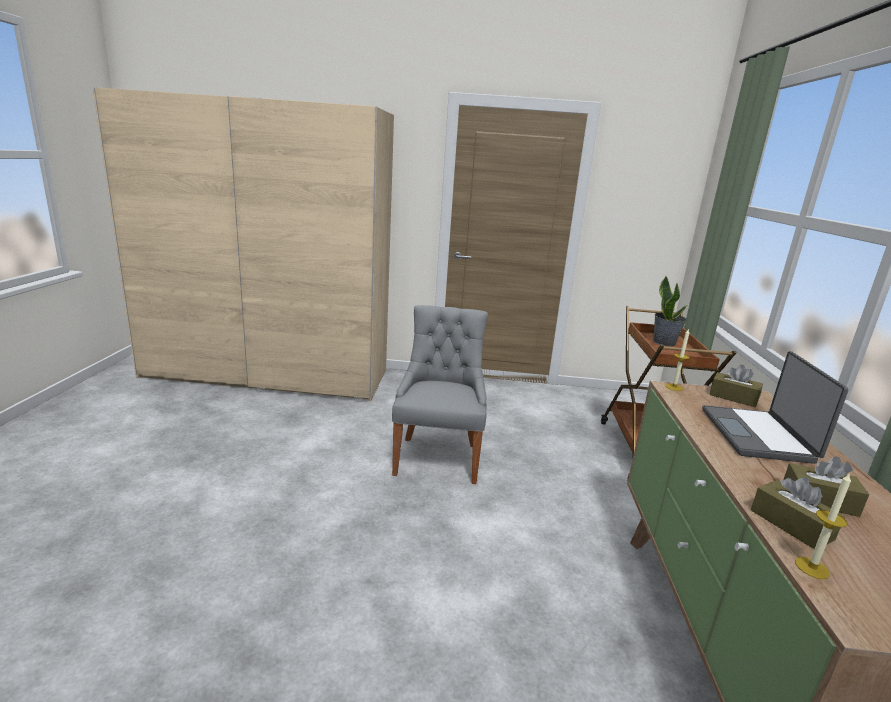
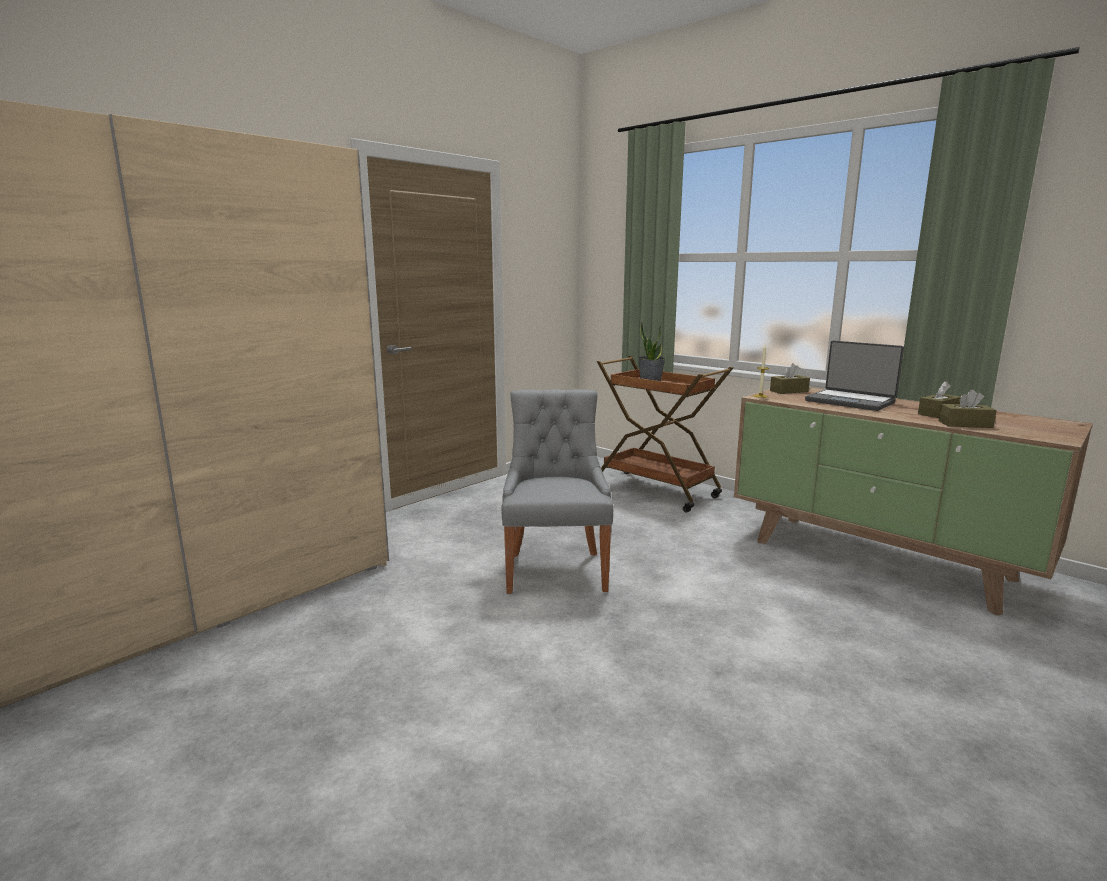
camera: 50 degrees left, 5 degrees down
grey chair [392,305,488,484] -> grey chair turned 45 degrees clockwise [501,389,614,594]
candle [795,472,851,579] -> none

